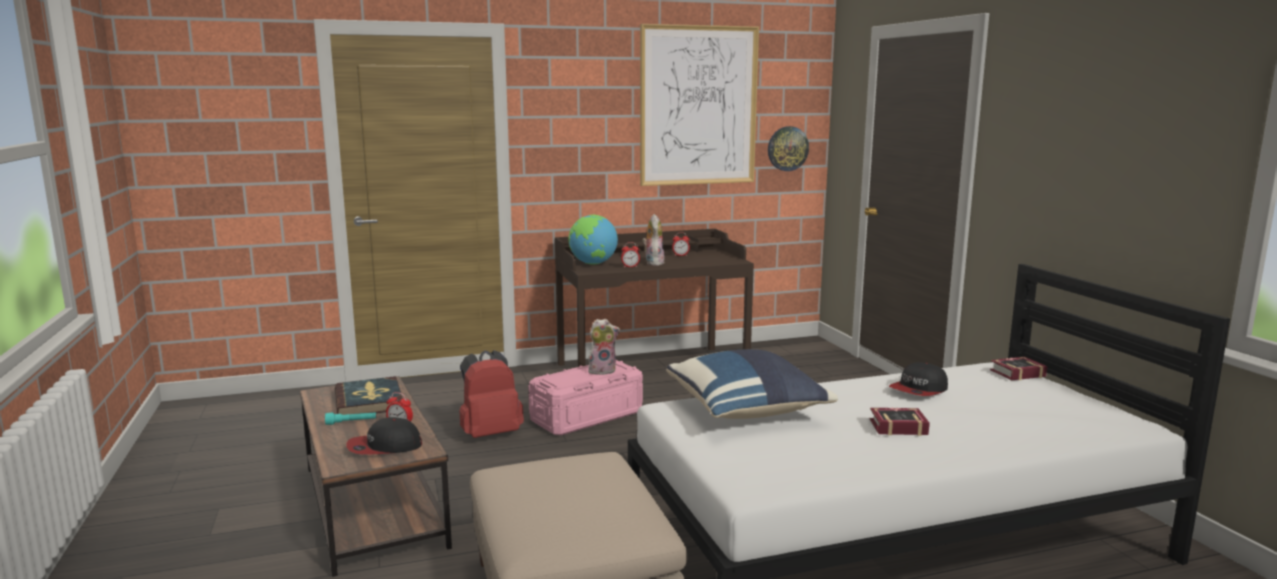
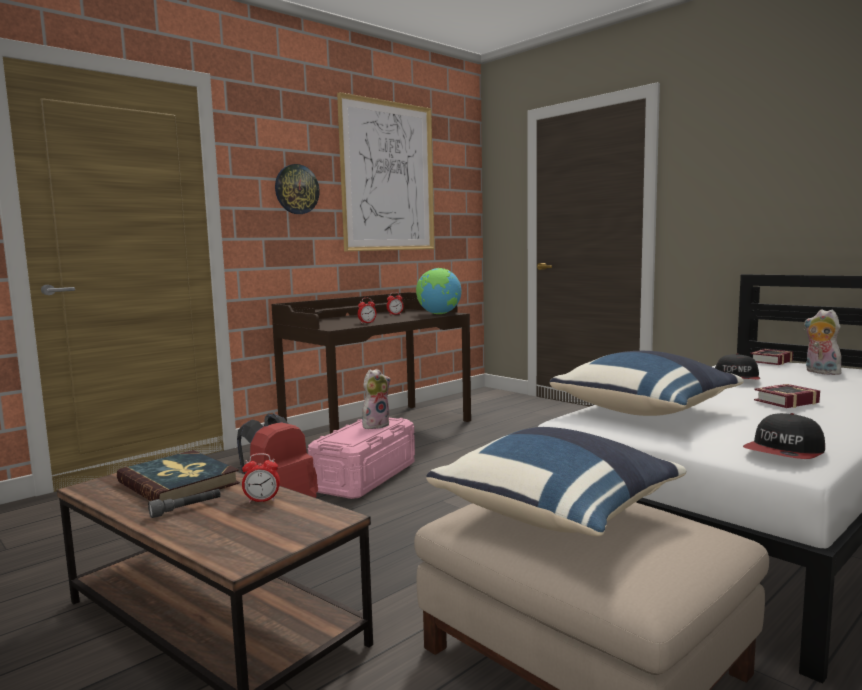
camera: 25 degrees left, 5 degrees down
turquoise flashlight [325,412,376,425] -> grey flashlight [148,489,221,518]
cap [346,417,422,455] -> cap moved to [743,413,825,459]
globe [568,215,618,265] -> globe moved to [416,268,462,314]
plush toy [642,214,665,266] -> plush toy moved to [804,309,842,375]
wall clock [768,126,809,171] -> wall clock moved to [275,164,320,214]
none -> blue pillow [426,427,687,536]

